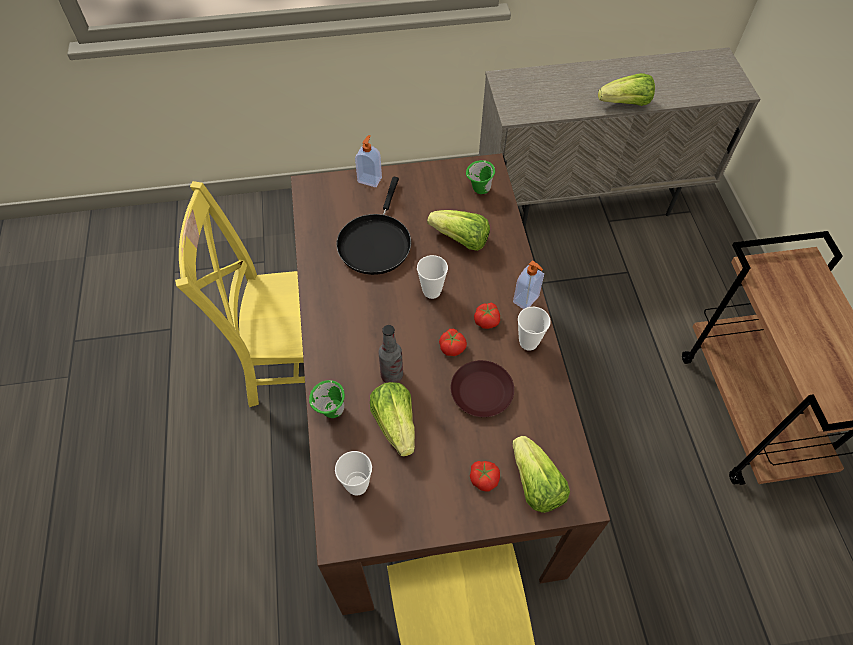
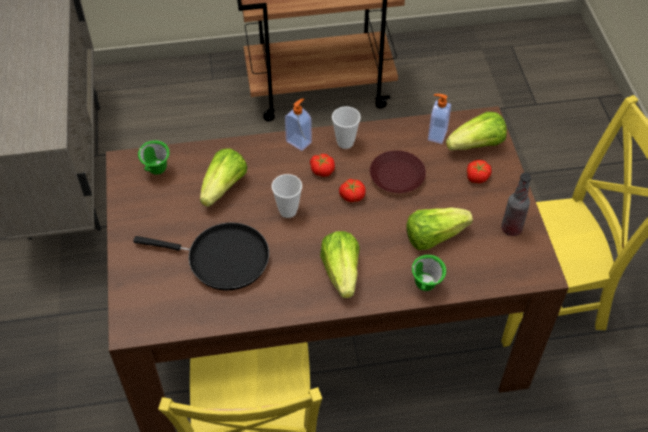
camera: 90 degrees left, 5 degrees down
cup [335,451,372,496] -> none
soap dispenser [355,135,382,187] -> soap dispenser moved to [428,94,451,144]
bottle [379,325,403,383] -> bottle moved to [501,173,531,236]
lettuce [598,73,655,106] -> lettuce moved to [320,231,360,298]

